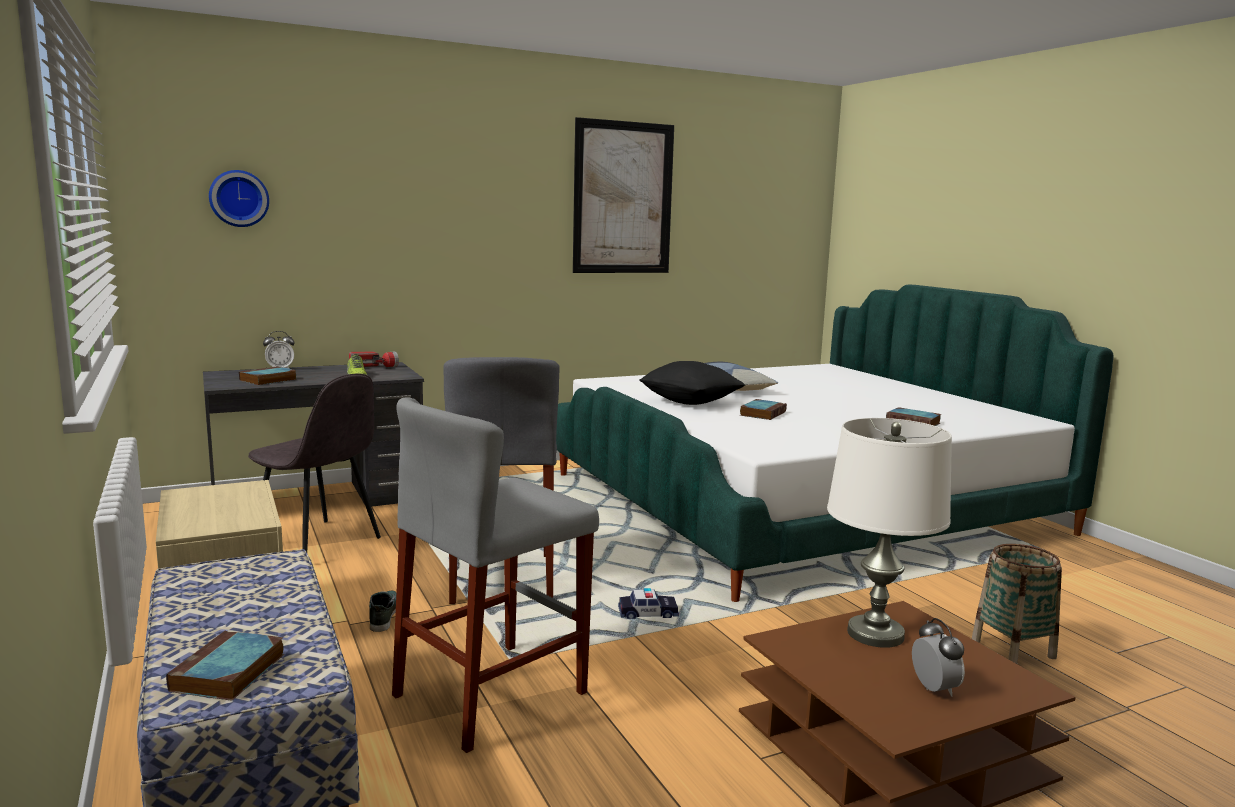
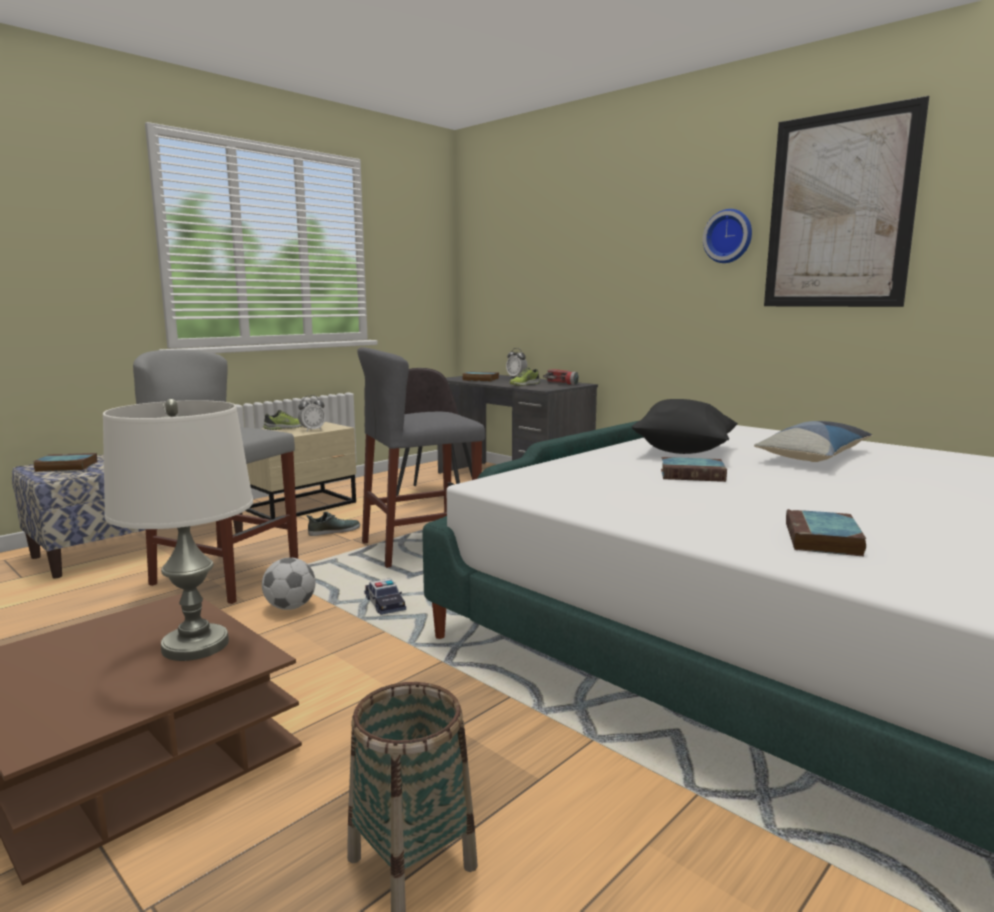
camera: 70 degrees right, 0 degrees up
wall clock [209,170,269,227] -> wall clock moved to [703,209,752,263]
alarm clock [912,618,965,697] -> alarm clock moved to [298,395,326,431]
none -> football [262,558,315,610]
none -> shoe [263,410,302,430]

